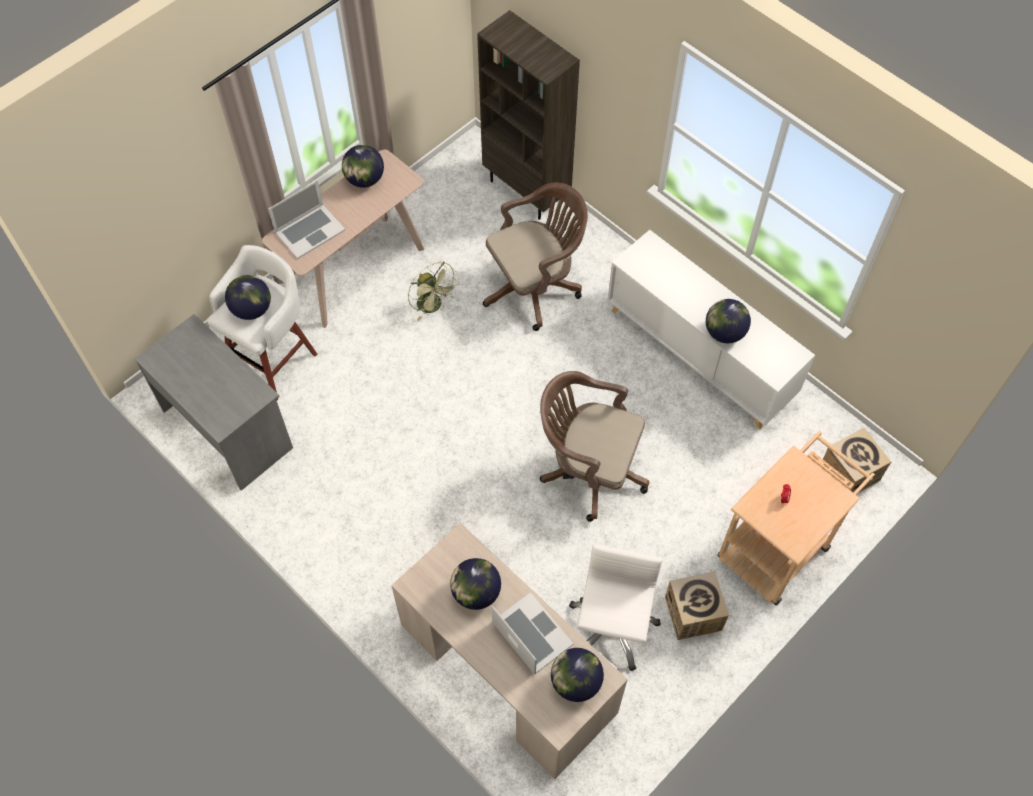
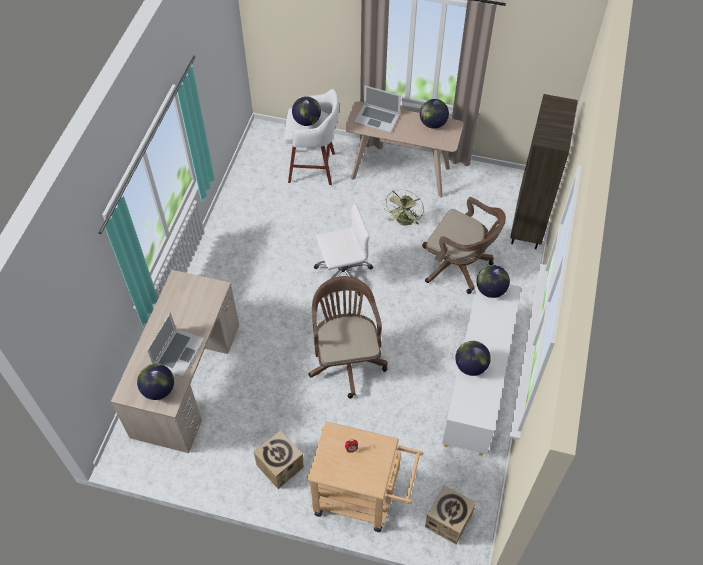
camera: 60 degrees right, 5 degrees down
grey desk [134,314,293,491] -> none
globe [450,558,501,610] -> globe moved to [476,265,510,298]
white office chair [569,544,663,671] -> white office chair moved to [314,203,373,296]

